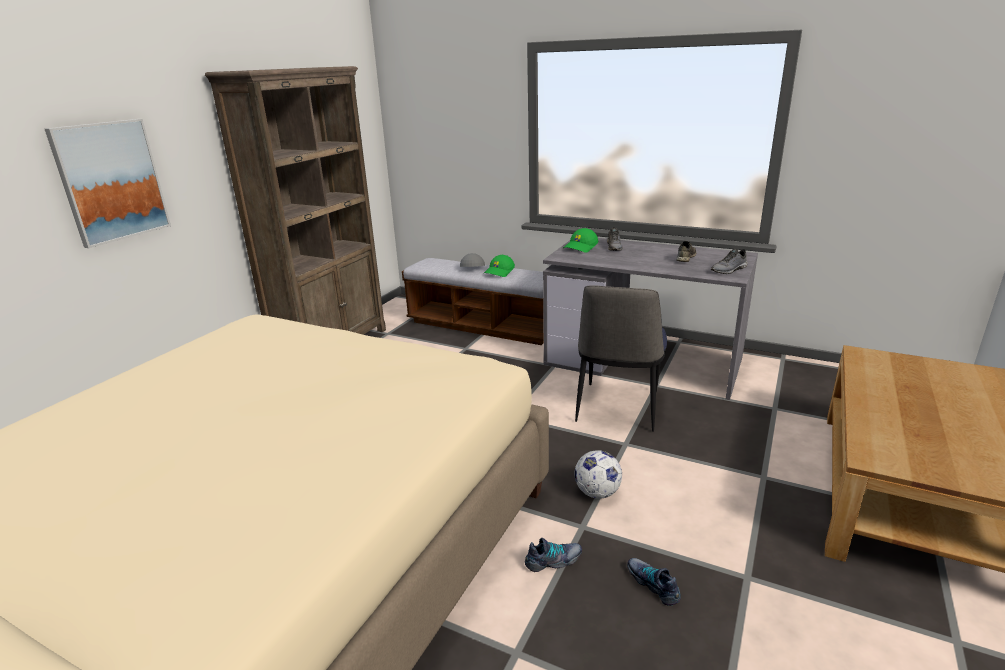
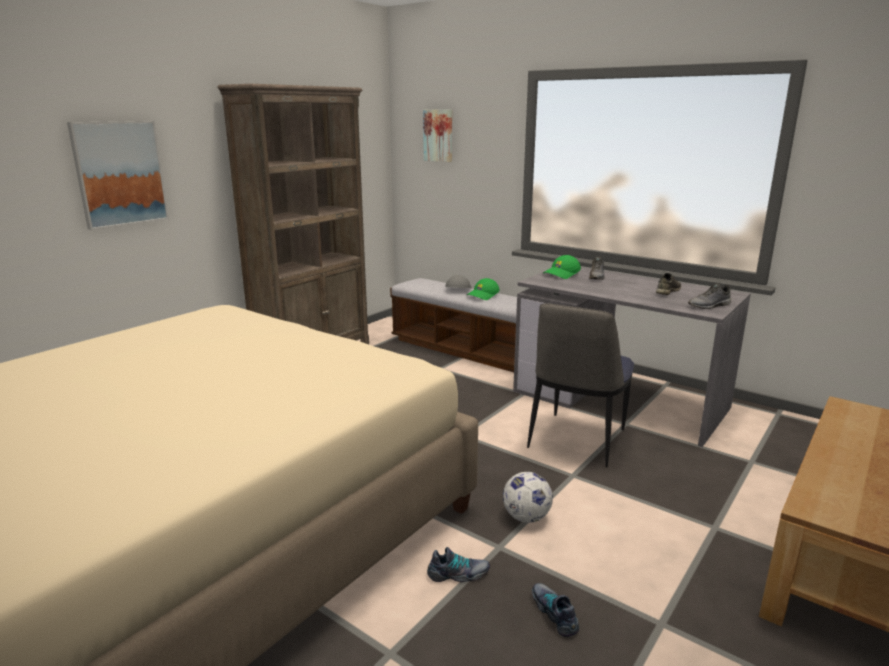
camera: 10 degrees right, 5 degrees down
none -> picture [423,110,452,162]

